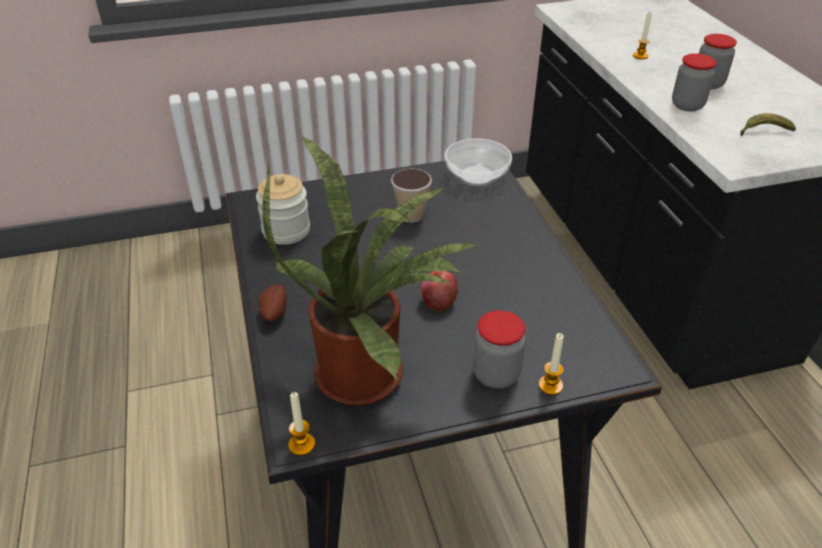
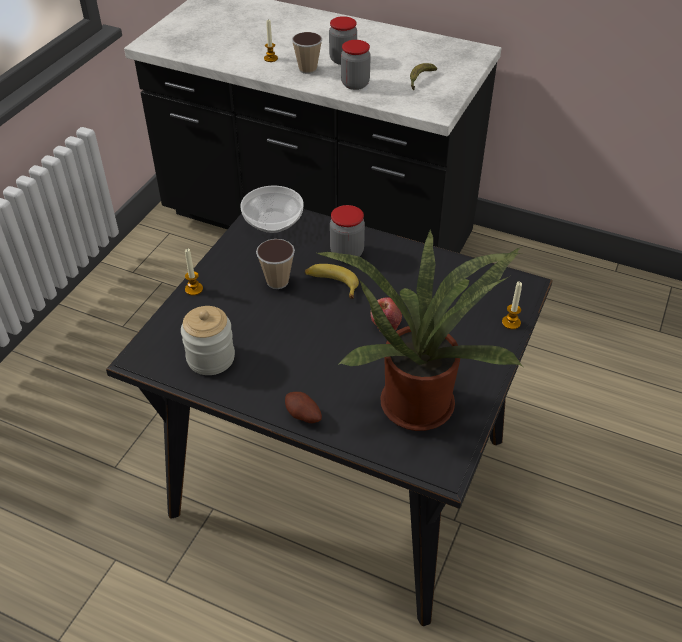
camera: 50 degrees left, 5 degrees up
candle [288,392,315,456] -> candle moved to [185,249,203,296]
jar [473,310,526,389] -> jar moved to [330,205,365,257]
none -> cup [292,32,322,74]
none -> banana [305,264,359,299]

